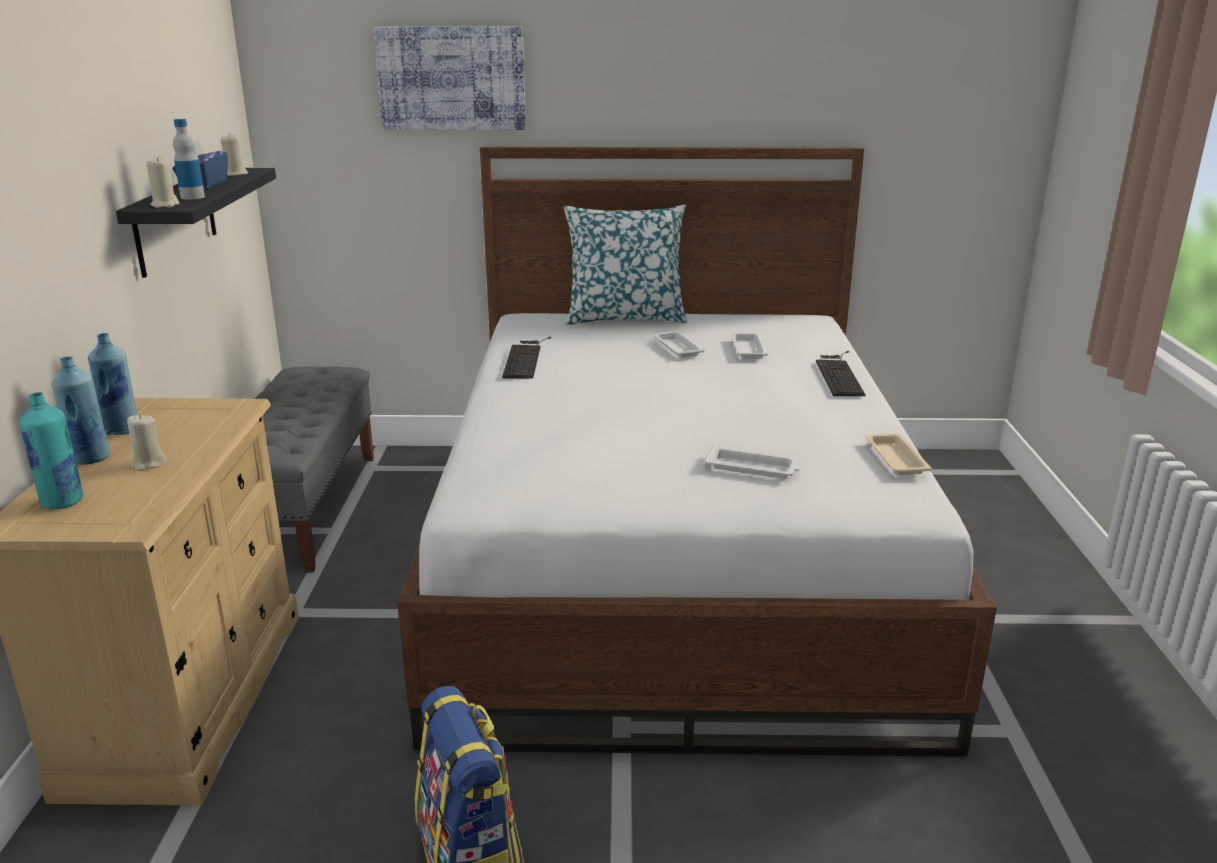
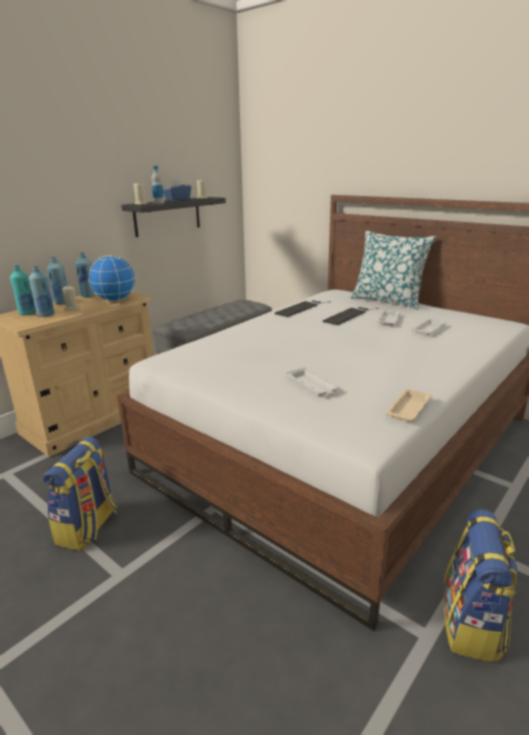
camera: 40 degrees right, 0 degrees up
picture [373,27,526,130] -> none
keyboard [816,351,865,396] -> keyboard moved to [323,307,379,325]
none -> blue bottle [29,266,55,317]
none -> globe [88,255,136,301]
none -> backpack [444,509,518,662]

